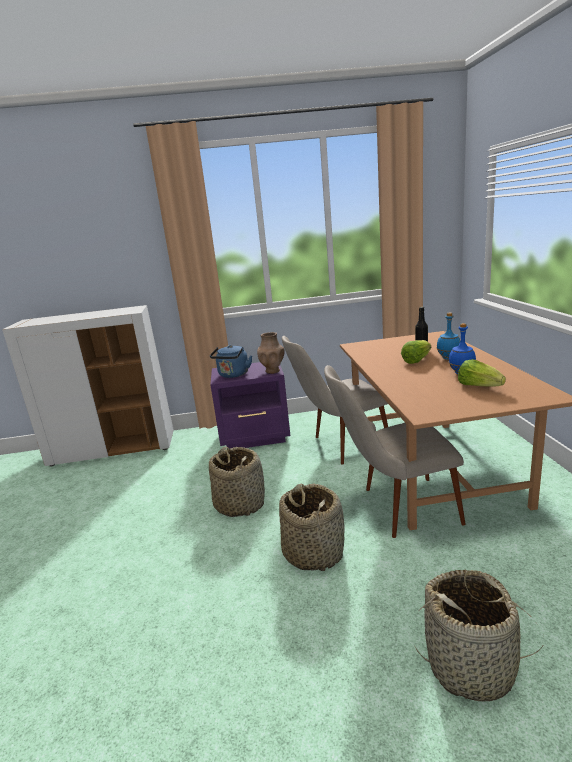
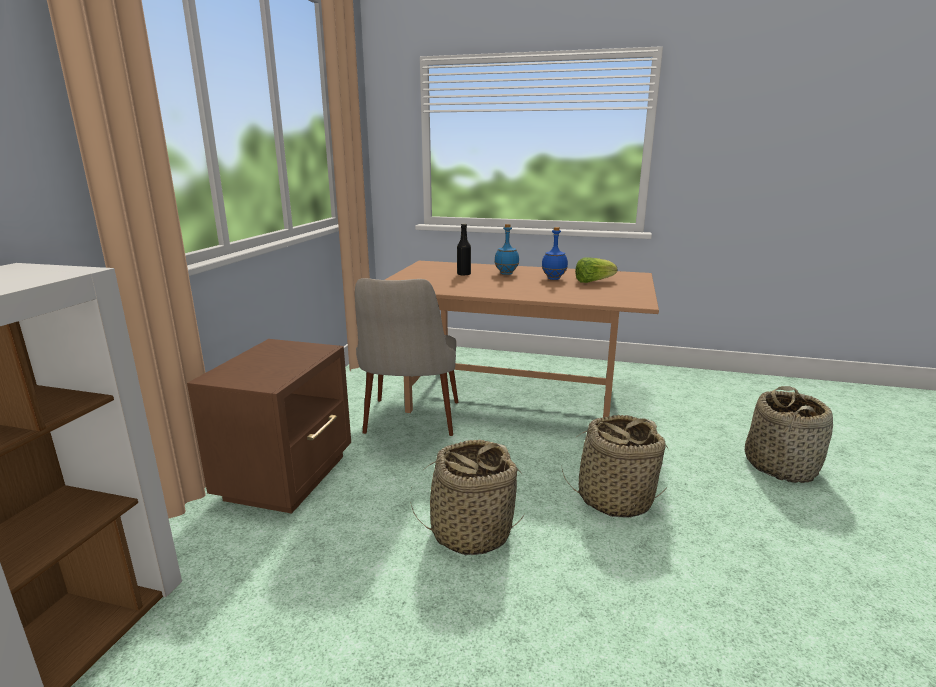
camera: 70 degrees left, 0 degrees up
blue kettle [210,345,252,378] -> none
purple nightstand [210,362,290,449] -> brown nightstand [187,339,351,514]
brown vase [257,332,284,374] -> none
beige chair [324,365,466,538] -> none
lettuce [401,340,431,364] -> none

